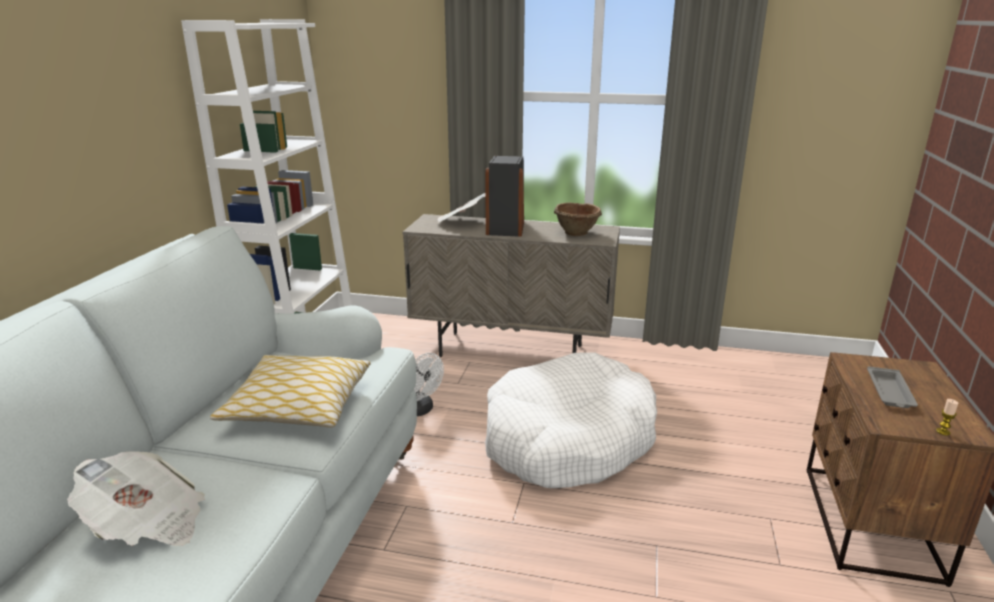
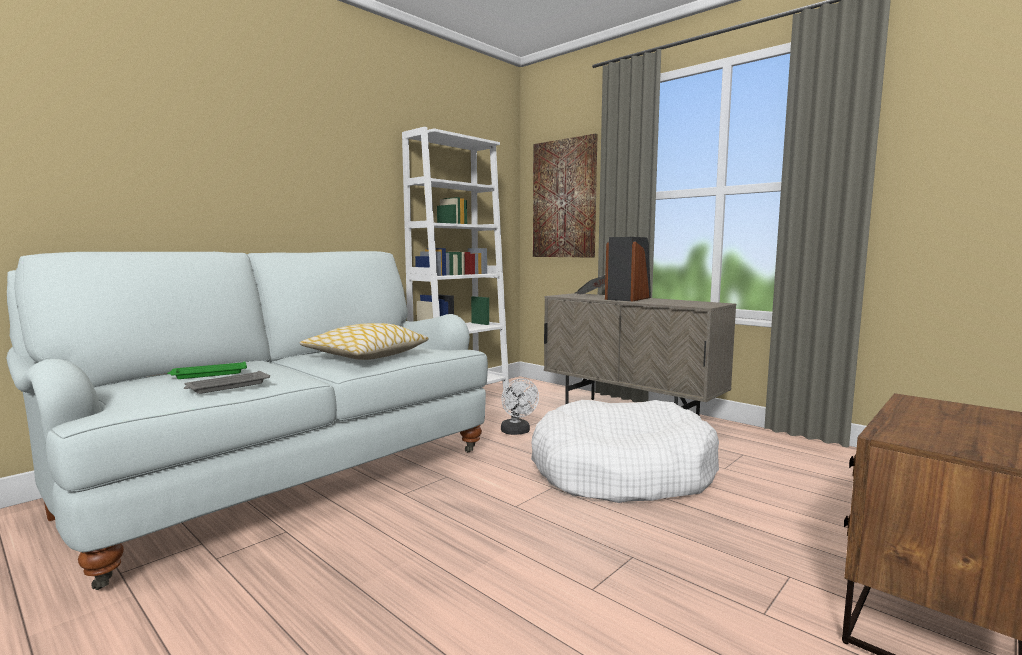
camera: 30 degrees right, 15 degrees down
newspaper [67,451,205,546] -> green tray [167,361,247,379]
brown bowl [554,203,602,236] -> none
grey tray [867,366,918,408] -> grey tray moved to [184,371,270,394]
candle [936,399,958,436] -> none
none -> picture [533,134,597,258]

